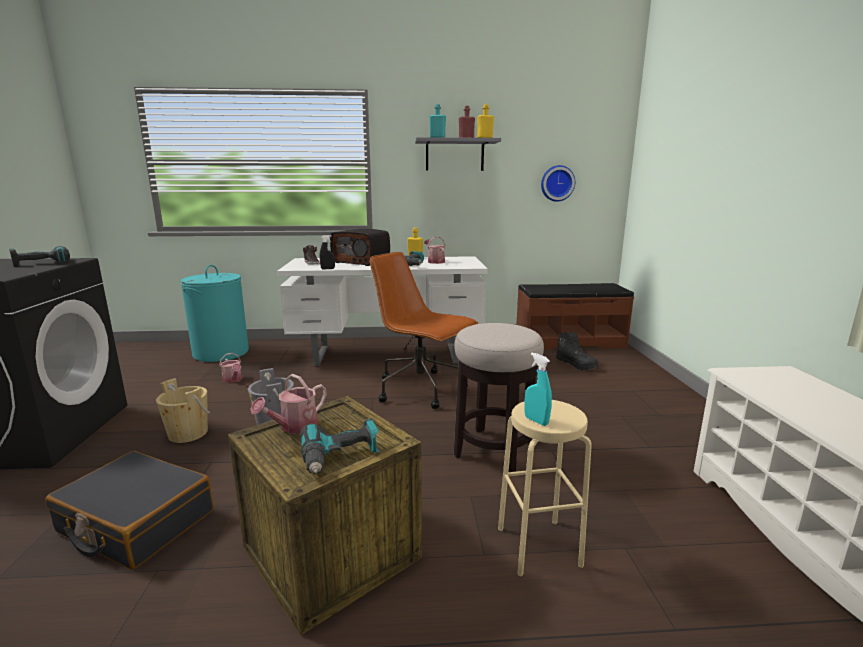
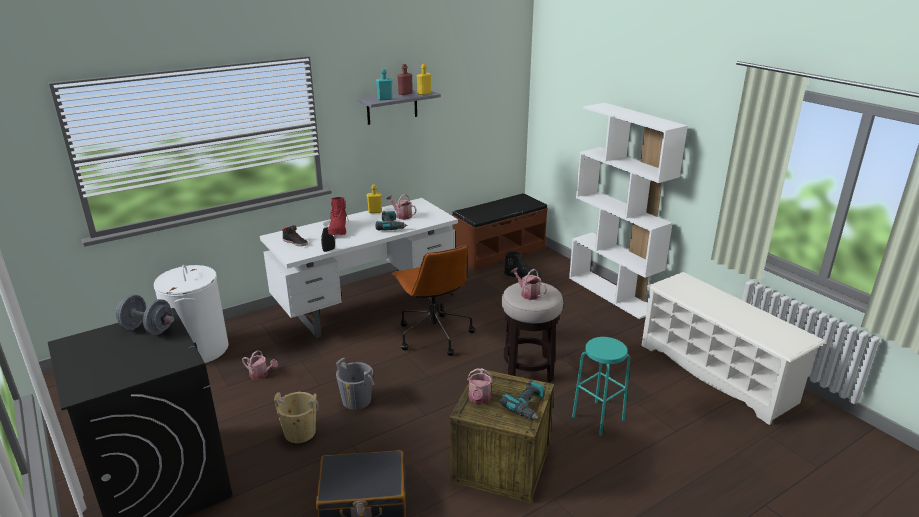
camera: 30 degrees left, 10 degrees up
power drill [9,246,70,267] -> grey dumbbell [116,295,174,335]
turquoise laundry basket [180,265,249,362] -> white laundry basket [154,265,229,363]
radio [330,229,390,266] -> red boot [328,197,349,235]
brown office chair [370,252,478,409] -> brown office chair turned 120 degrees counterclockwise [392,245,475,356]
beige stool [498,400,592,577] -> turquoise stool [572,337,630,436]
turquoise spray bottle [524,353,552,426] -> none
wall clock [541,165,575,202] -> none
none -> watering can [510,267,547,300]
none -> white bookcase [569,103,688,319]

